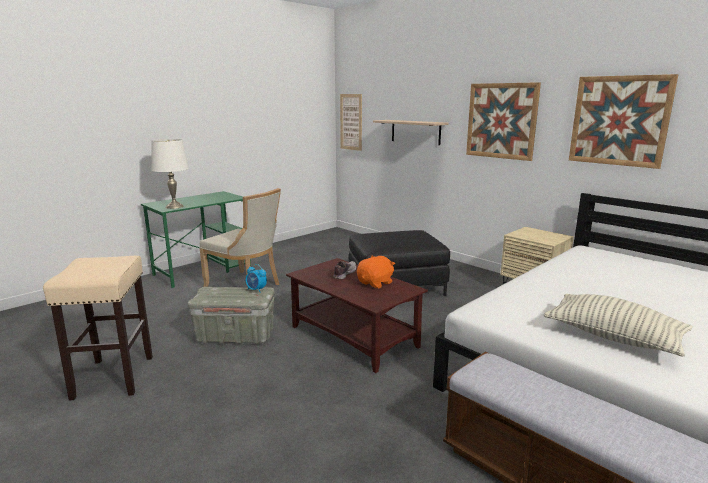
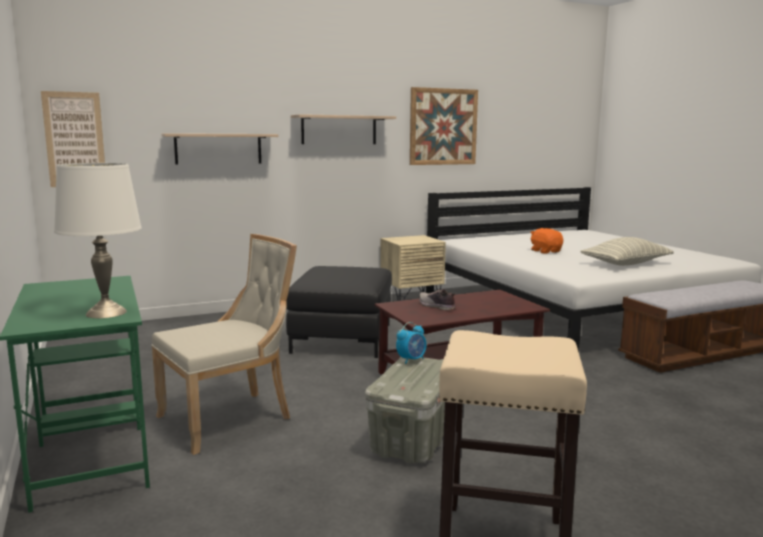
camera: 70 degrees left, 5 degrees down
orange plush toy [357,256,395,289] -> orange plush toy moved to [530,228,563,254]
picture [466,82,541,161] -> shelf [291,114,396,144]

